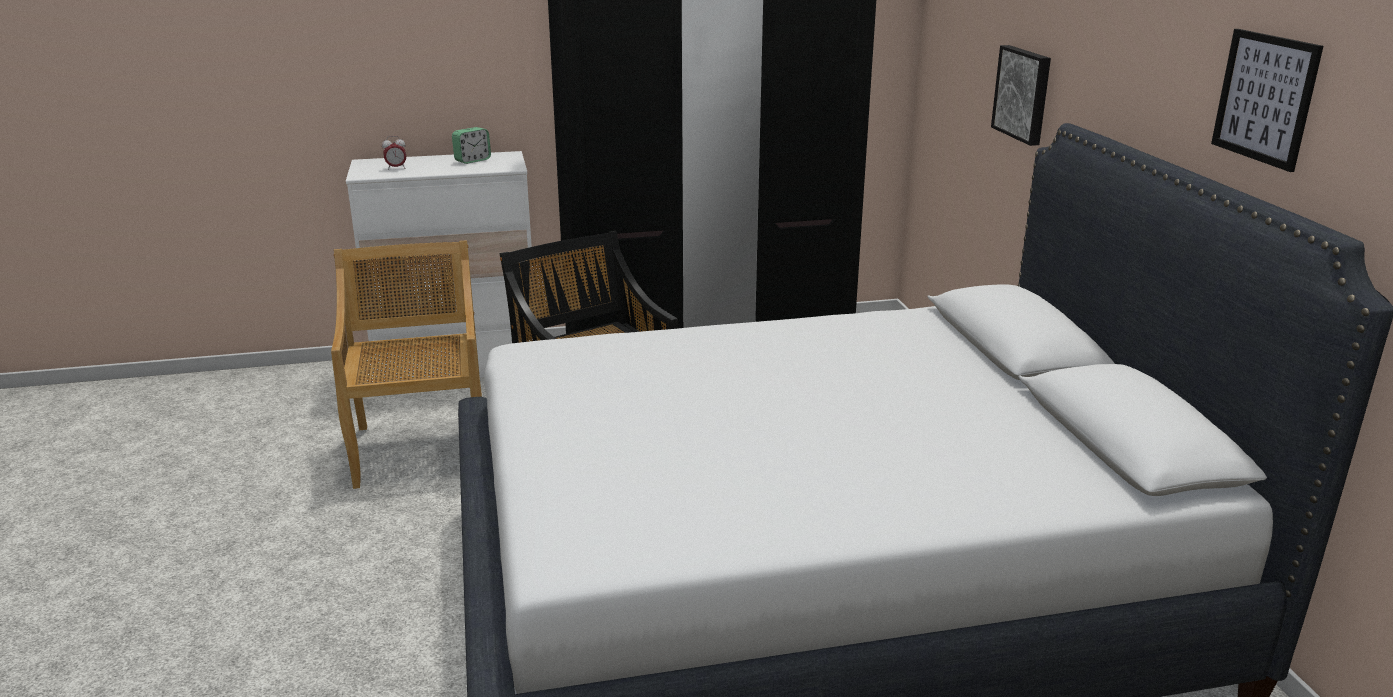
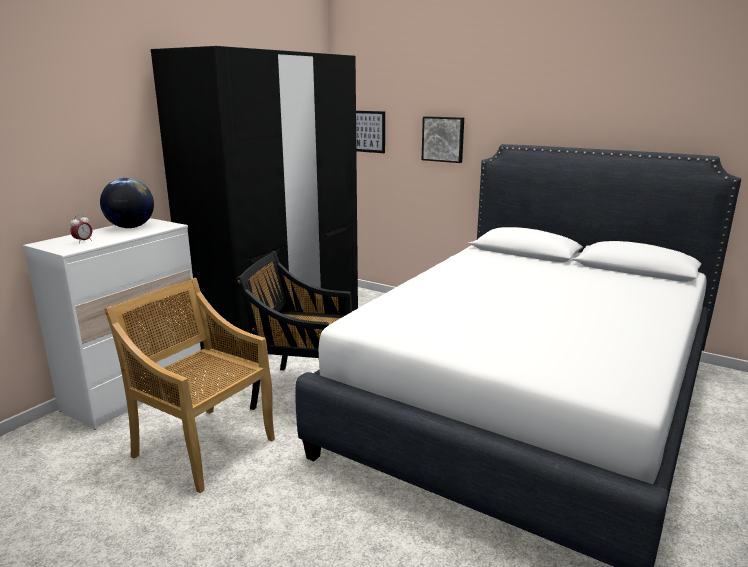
camera: 45 degrees left, 5 degrees down
alarm clock [452,127,491,164] -> globe [100,178,154,228]
picture [1211,29,1323,172] -> picture moved to [356,111,385,153]

